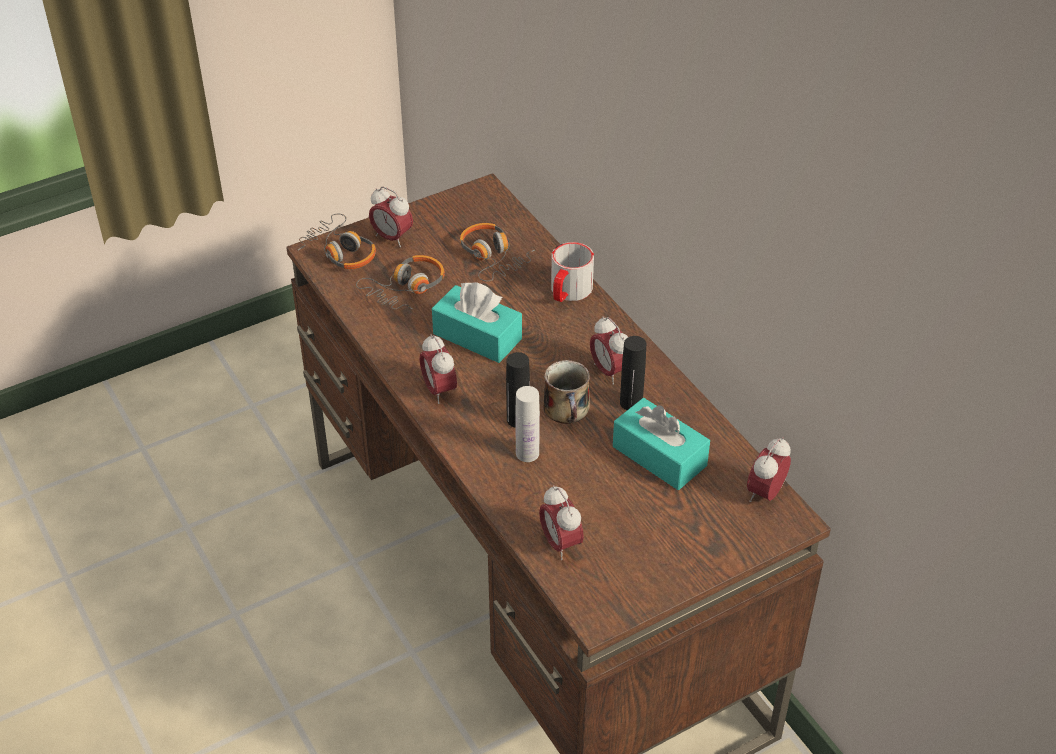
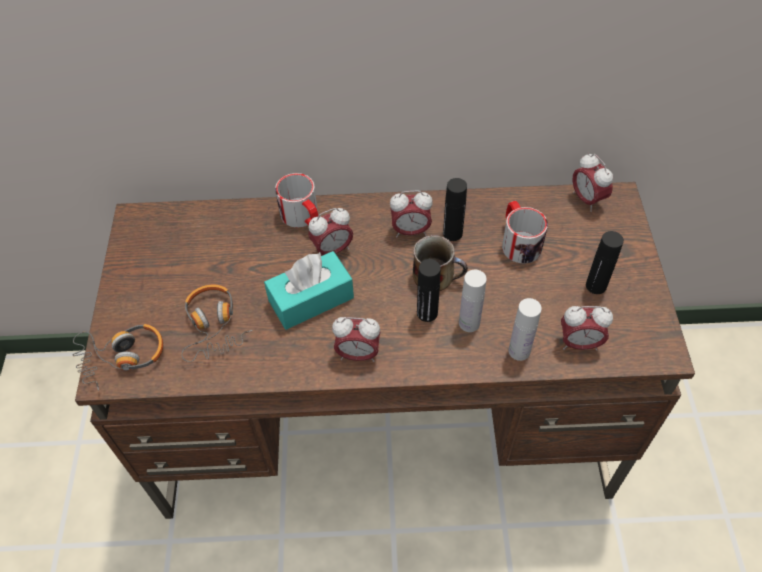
camera: 60 degrees left, 10 degrees up
alarm clock [369,187,413,247] -> alarm clock moved to [308,208,353,255]
headphones [460,223,535,282] -> none
turquoise tissue box [613,398,710,490] -> mug [502,201,548,263]
none -> white bottle [508,298,542,361]
none -> black bottle [586,231,624,294]

